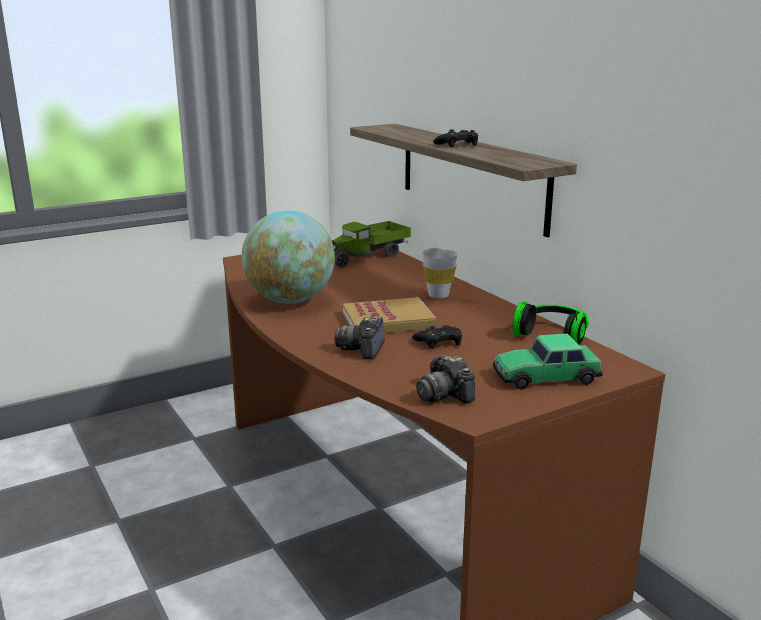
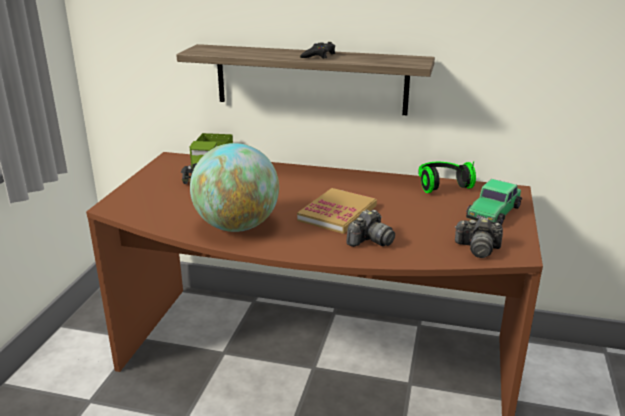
camera: 45 degrees left, 5 degrees up
camera [334,316,385,359] -> camera turned 105 degrees counterclockwise [346,210,395,247]
black game controller [412,325,462,349] -> none
white cup [421,248,458,299] -> none

